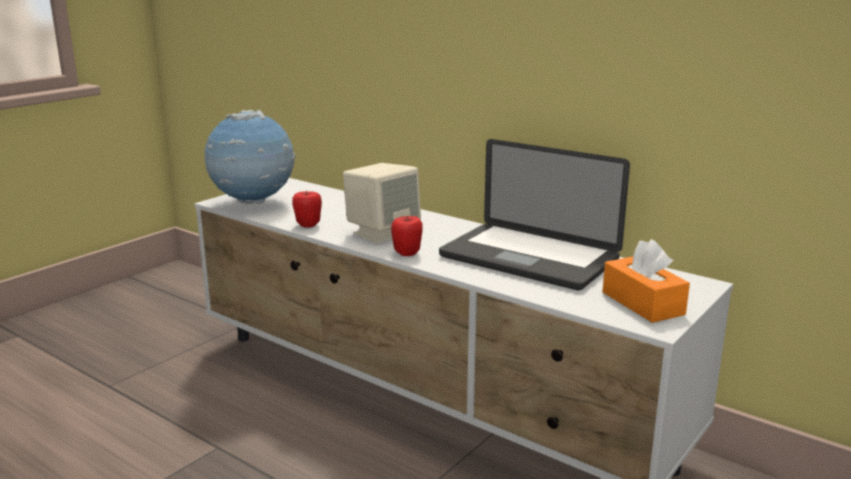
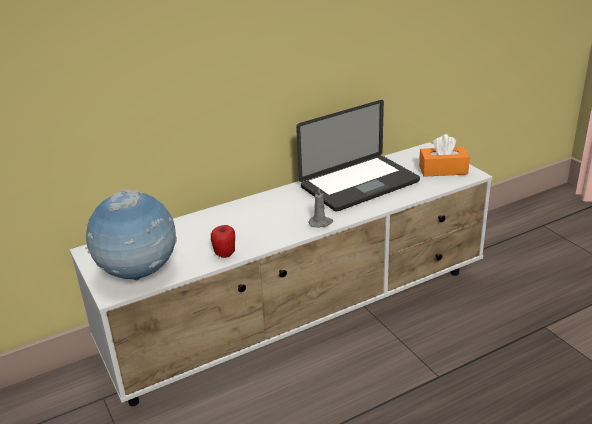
camera: 65 degrees left, 10 degrees up
beige speaker [343,163,421,244] -> none
apple [391,215,423,256] -> grey candle [308,188,333,228]

